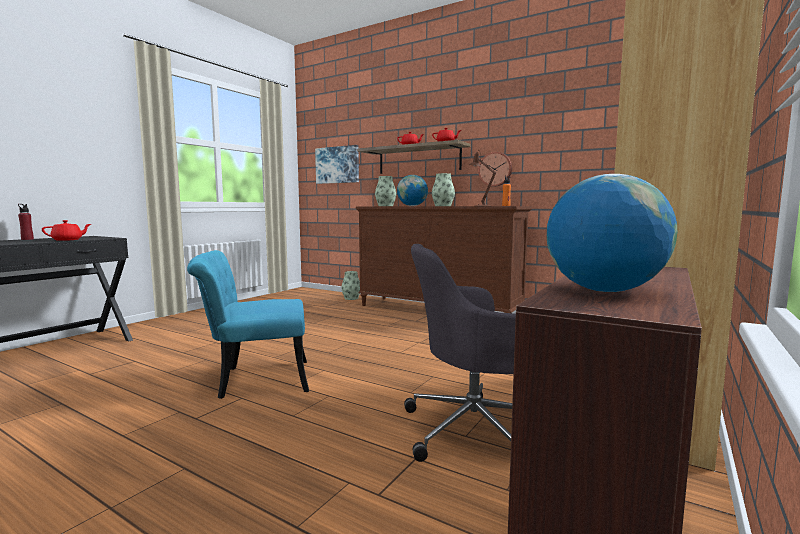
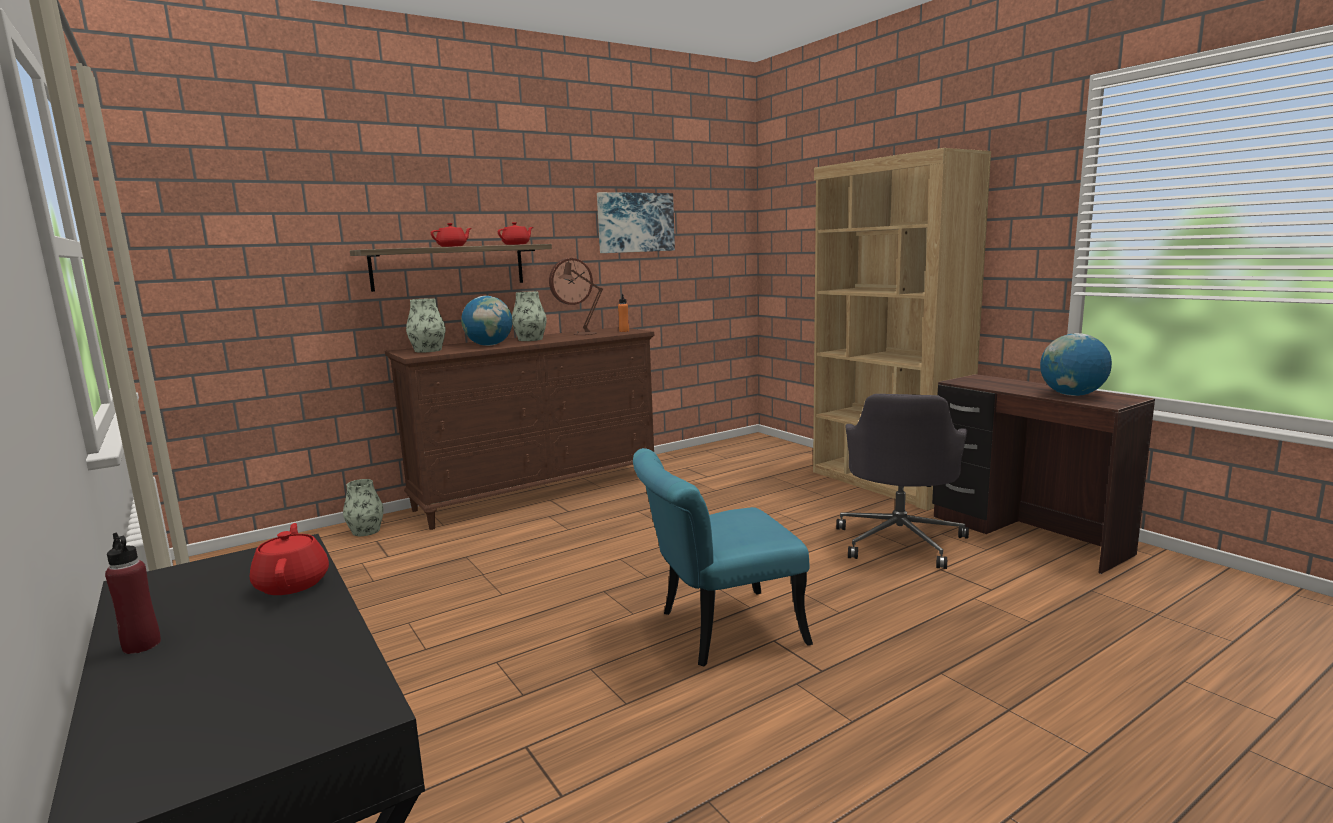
camera: 65 degrees left, 5 degrees up
turquoise chair [187,250,309,399] -> turquoise chair turned 60 degrees clockwise [633,448,813,666]
picture [315,145,359,184] -> picture moved to [597,192,675,253]

